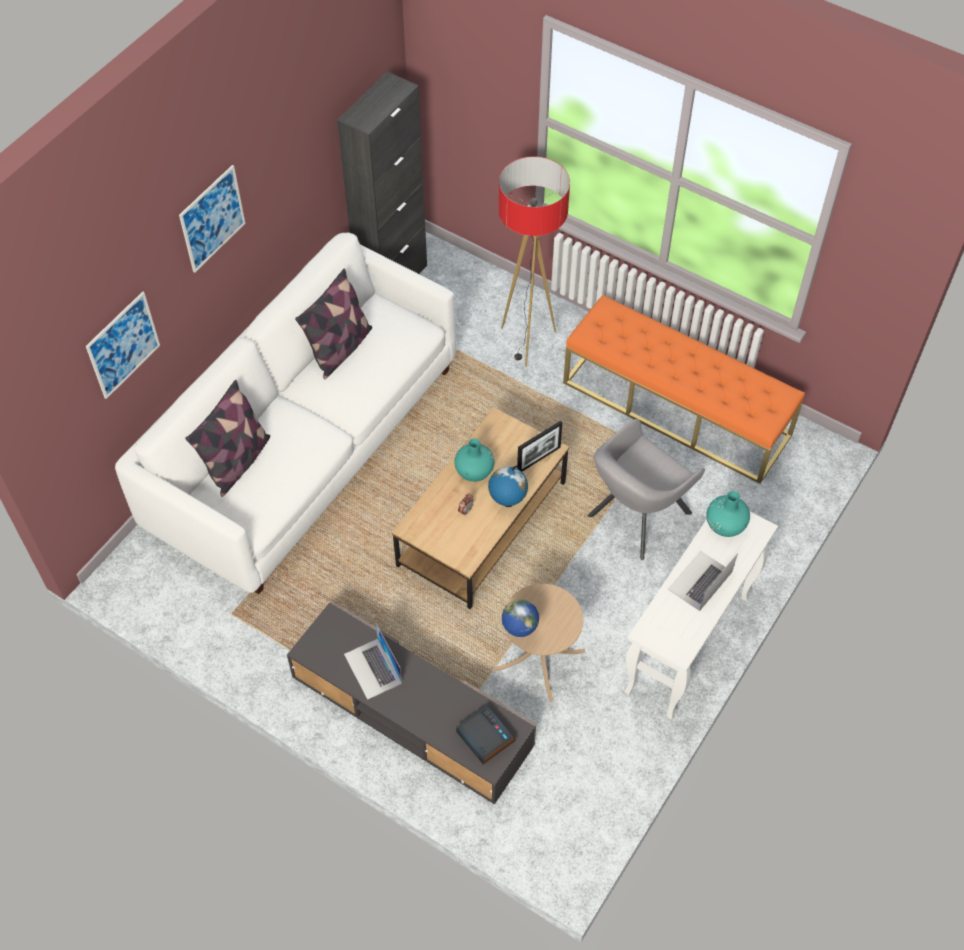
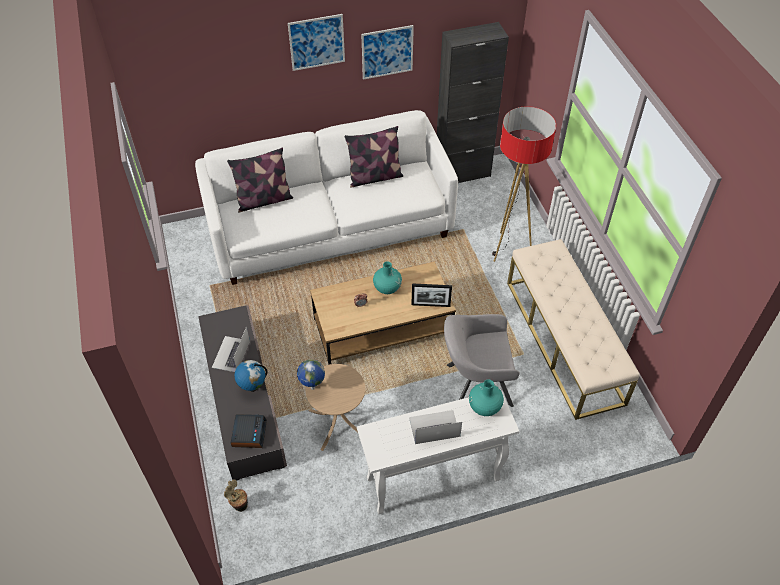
camera: 40 degrees right, 5 degrees down
picture [86,292,160,399] -> picture moved to [361,25,414,80]
globe [488,465,528,507] -> globe moved to [234,360,267,392]
orange bench [563,295,805,484] -> beige bench [507,239,640,420]
none -> potted plant [224,479,248,512]

